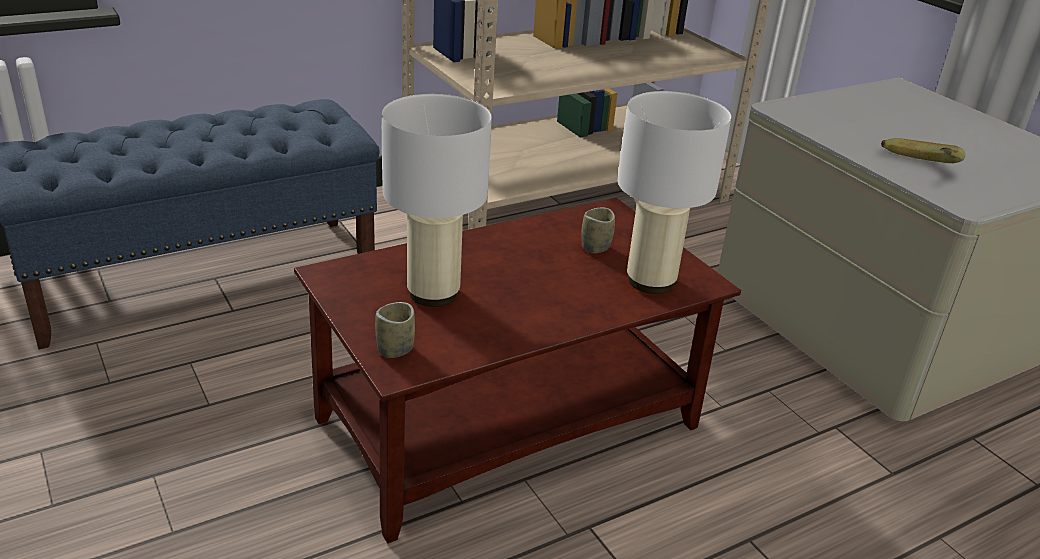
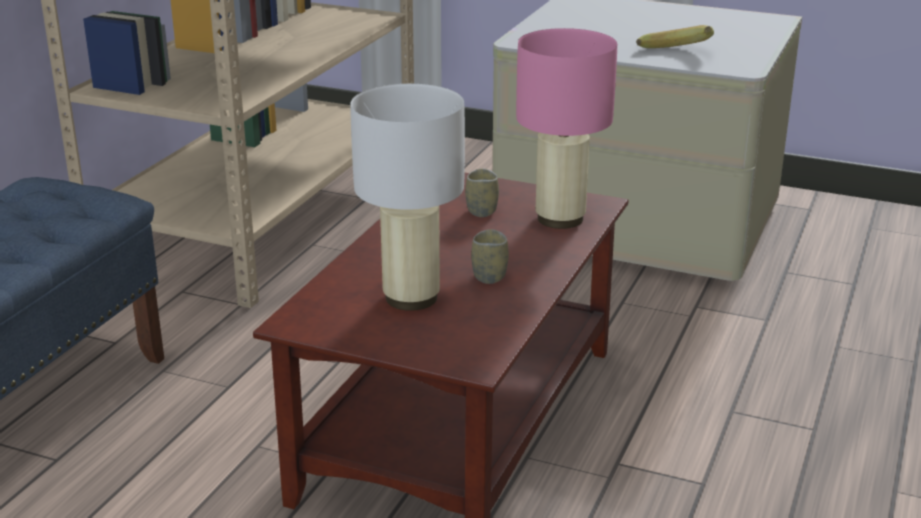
camera: 35 degrees left, 5 degrees down
cup [375,302,415,358] -> cup moved to [471,229,509,284]
white table lamp [618,91,731,294] -> pink table lamp [516,28,617,229]

